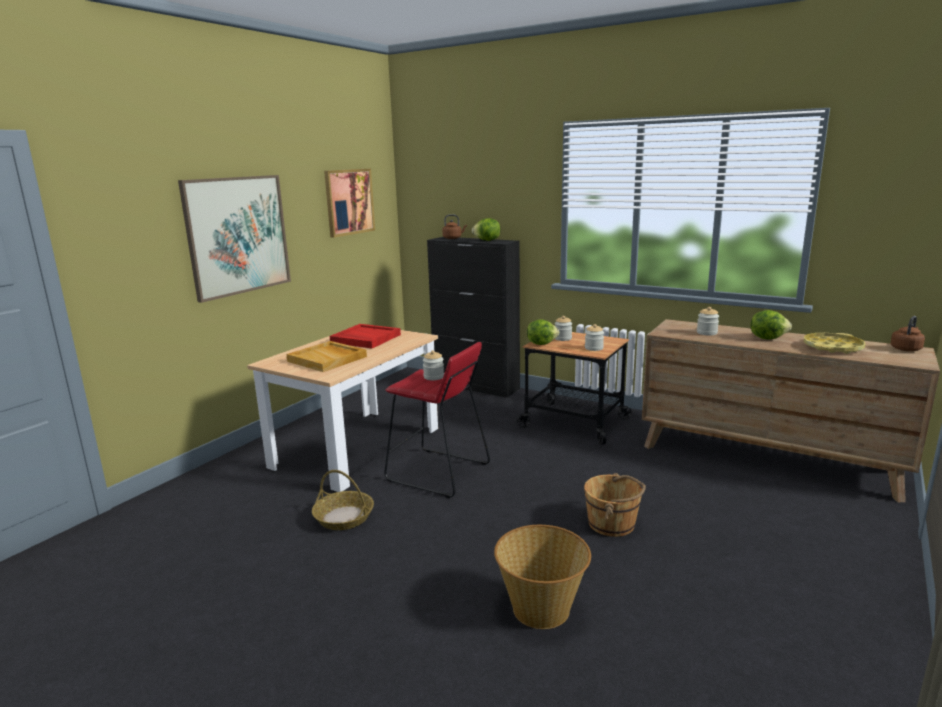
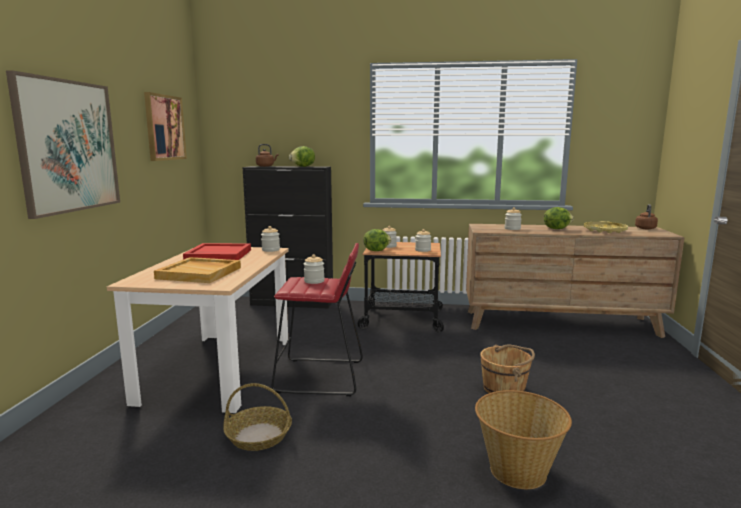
camera: 25 degrees left, 5 degrees down
none -> jar [261,226,280,252]

